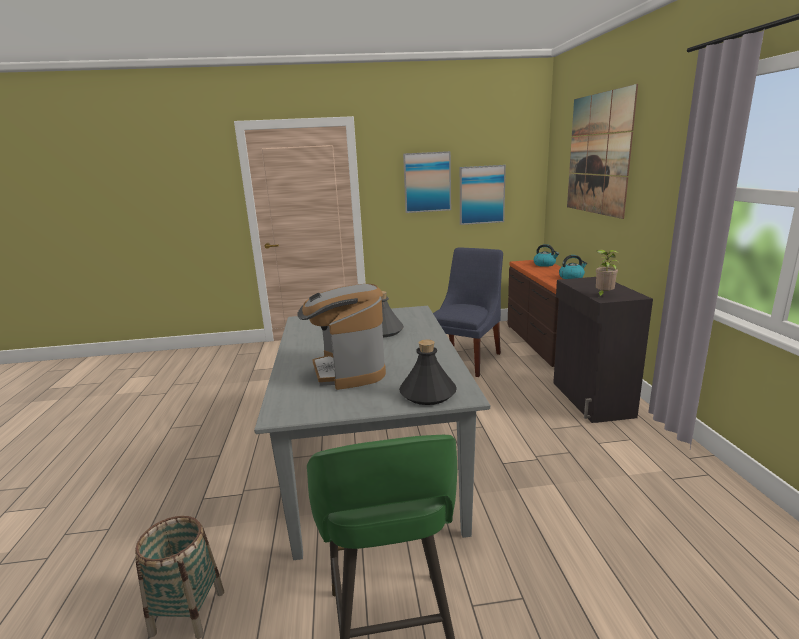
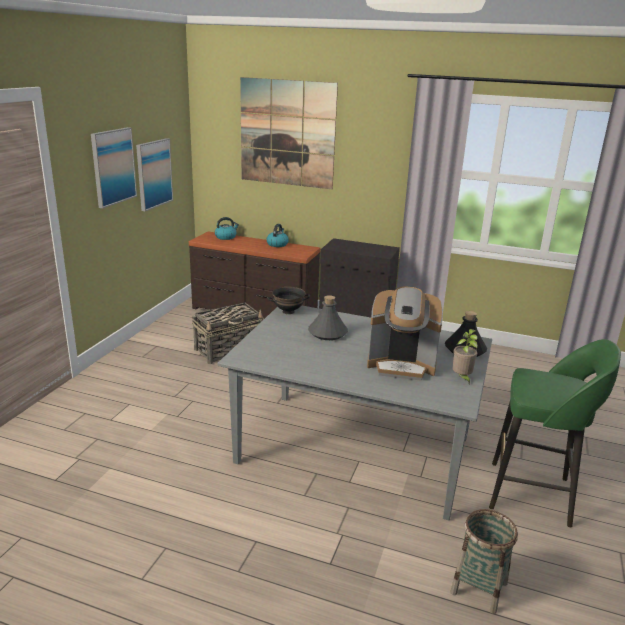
camera: 65 degrees left, 5 degrees up
blue chair [433,247,503,377] -> basket [192,302,264,364]
potted plant [596,250,619,297] -> potted plant moved to [453,329,478,384]
none -> black bowl [267,287,310,314]

